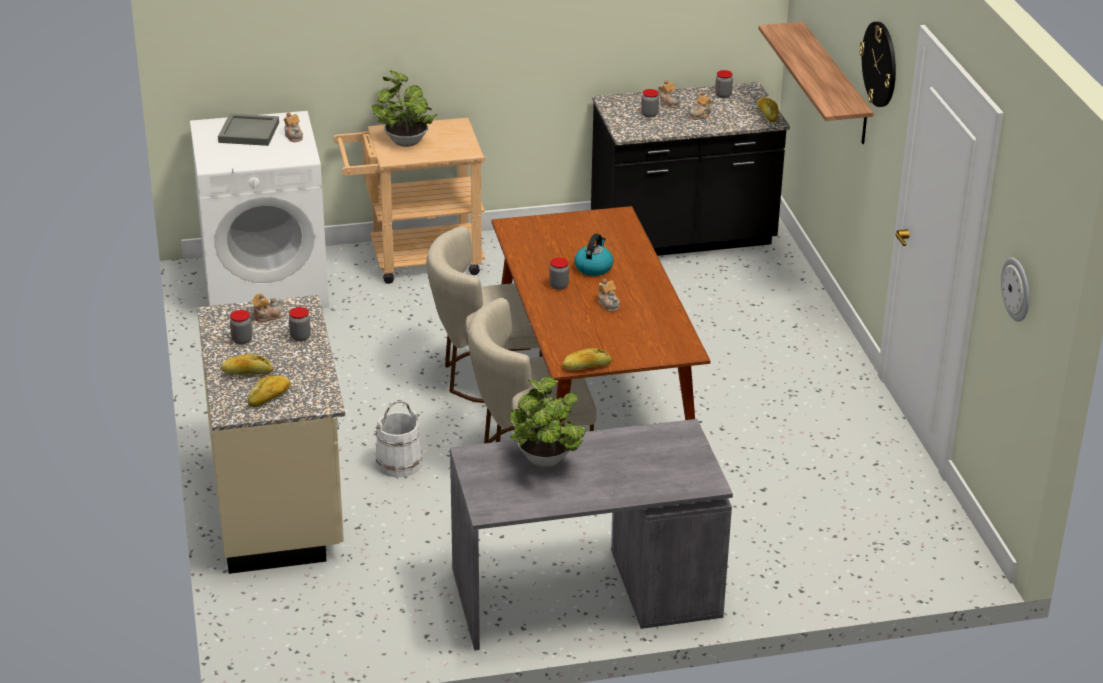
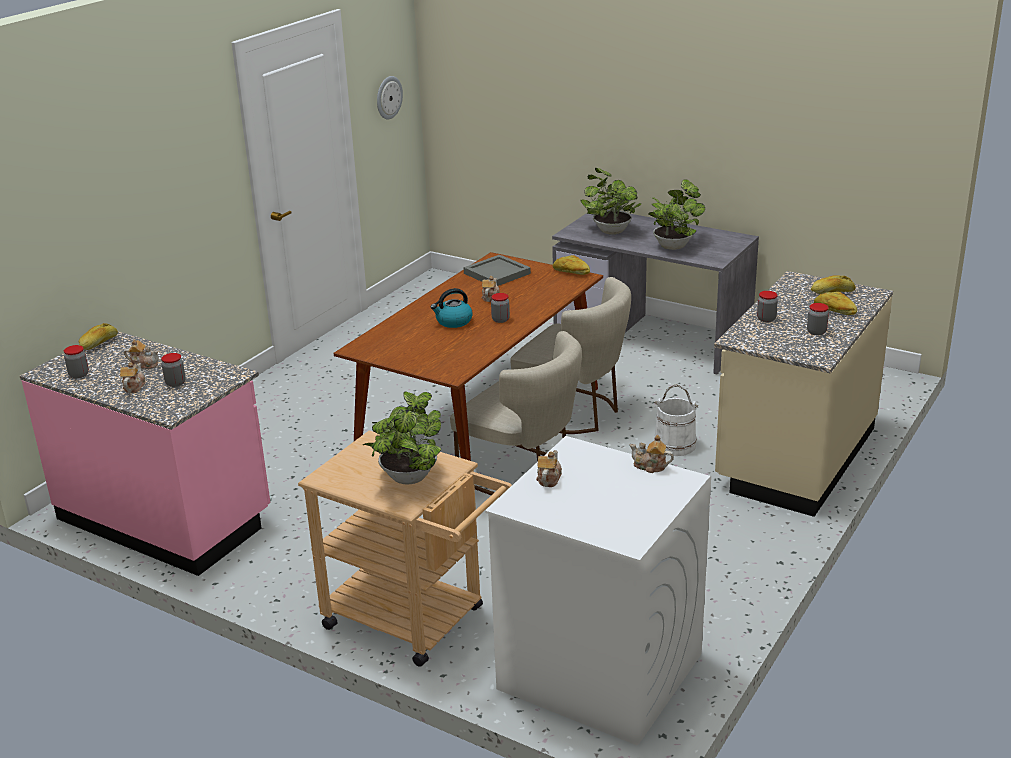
camera: 135 degrees left, 5 degrees down
grey tray [218,114,279,146] -> grey tray moved to [464,255,531,286]
teapot [247,293,284,322] -> teapot moved to [630,435,674,473]
black counter [591,82,790,256] -> pink counter [20,331,271,576]
shelf [759,22,874,144] -> none
wall clock [859,21,896,107] -> none
none -> potted plant [581,168,642,234]

